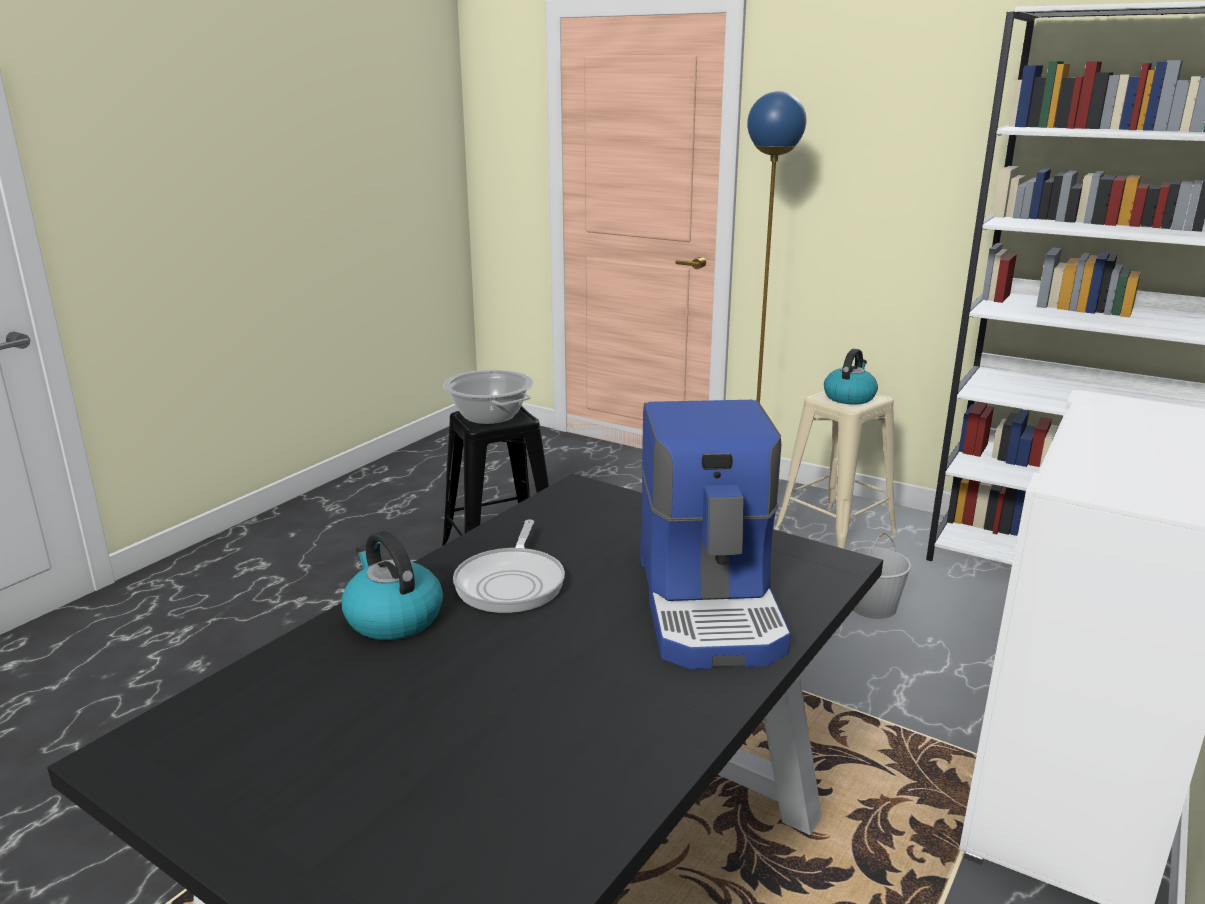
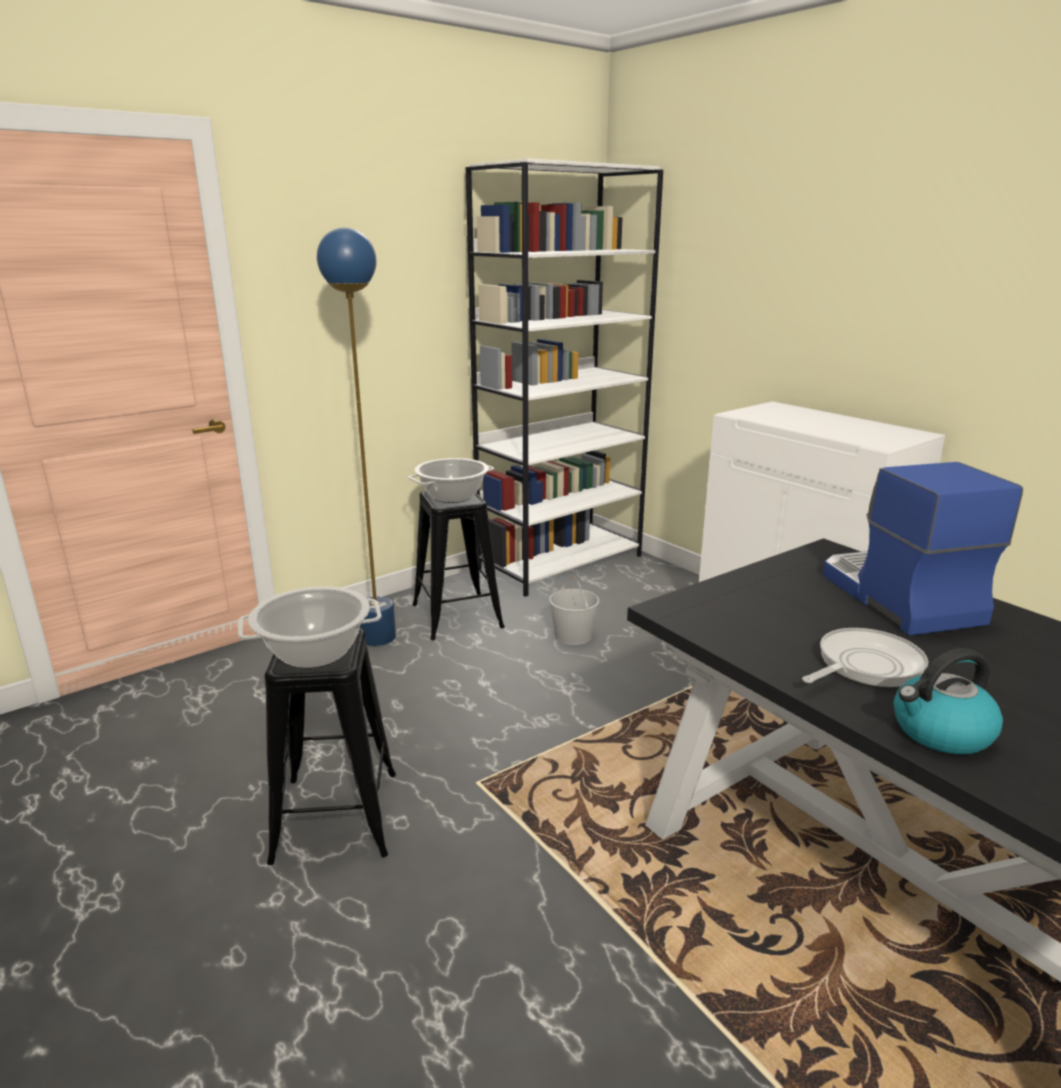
camera: 70 degrees left, 0 degrees up
frying pan [453,519,565,613] -> frying pan turned 60 degrees counterclockwise [802,628,928,687]
coffee machine [640,400,791,669] -> coffee machine turned 120 degrees counterclockwise [823,462,1023,636]
beige stool [774,391,897,549] -> black stool [412,491,505,640]
kettle [824,349,878,405] -> cooking pot [408,458,494,503]

